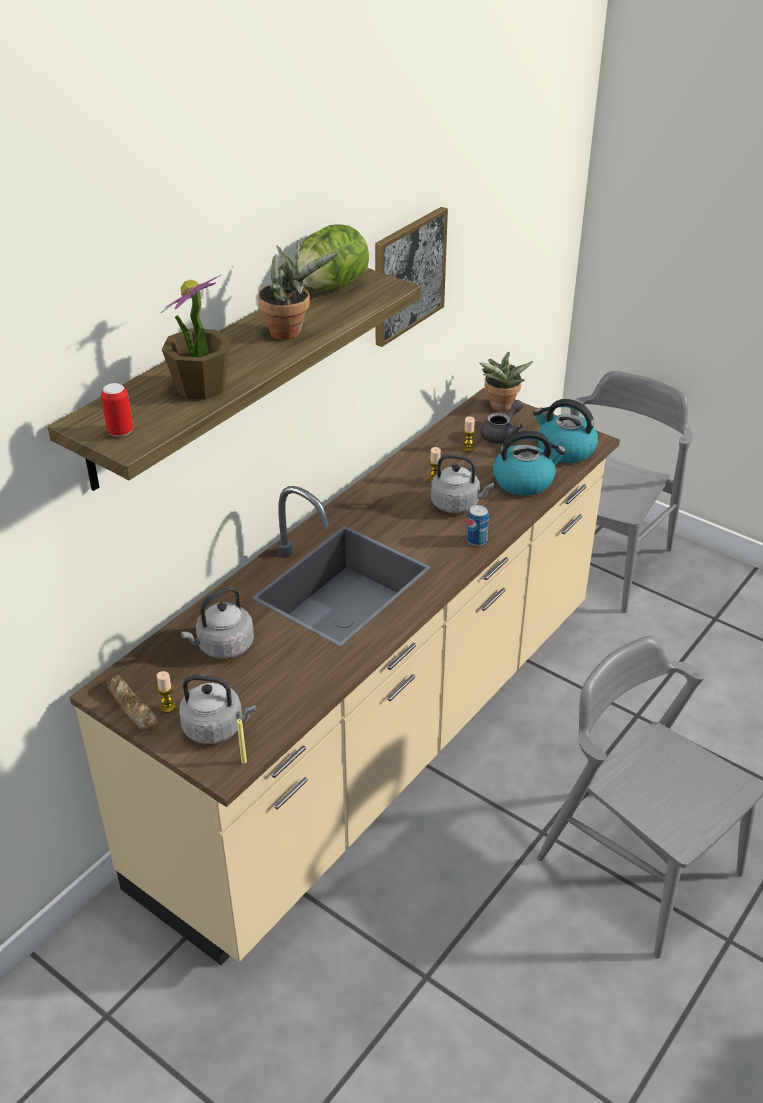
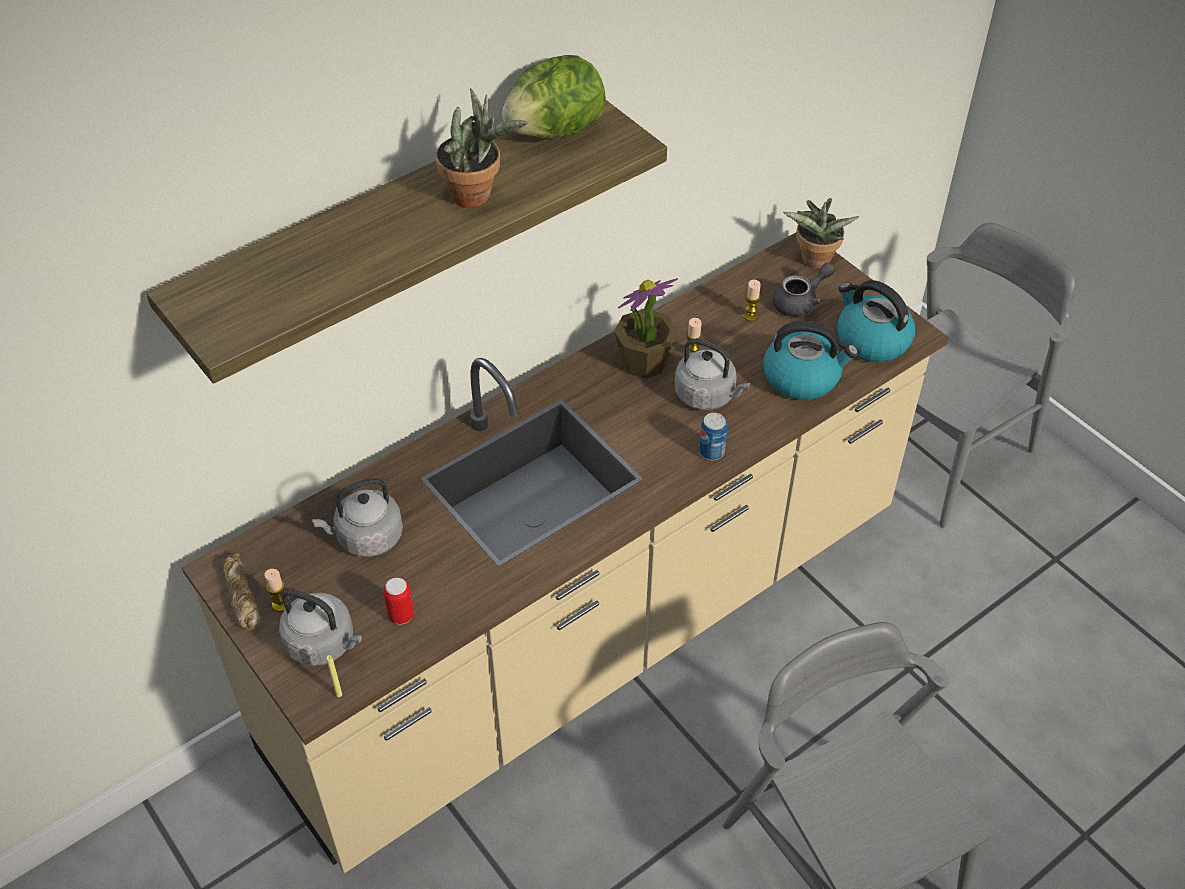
camera: 15 degrees right, 10 degrees up
can [101,383,133,437] -> can moved to [383,577,414,624]
potted plant [161,275,231,400] -> potted plant moved to [614,278,678,379]
picture [375,207,448,347] -> none

